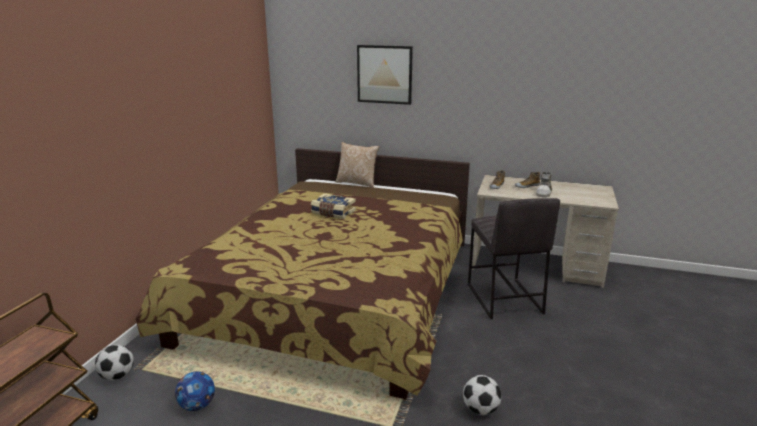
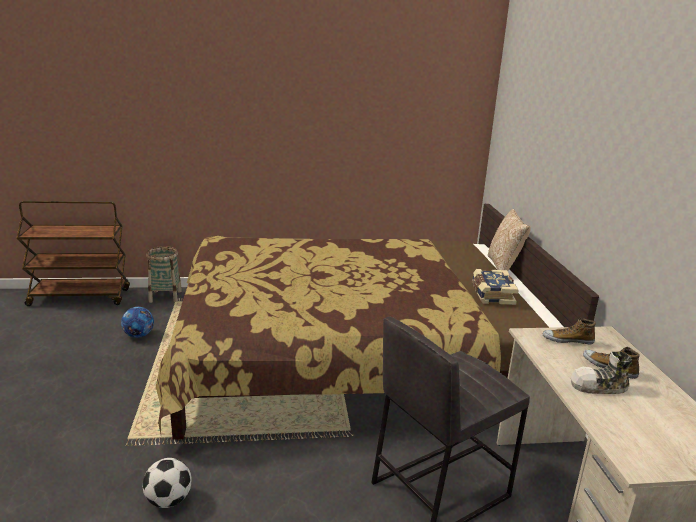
camera: 65 degrees right, 0 degrees up
football [95,344,134,380] -> basket [146,246,182,303]
book [311,193,356,219] -> book moved to [472,269,518,305]
picture [357,45,413,105] -> none

